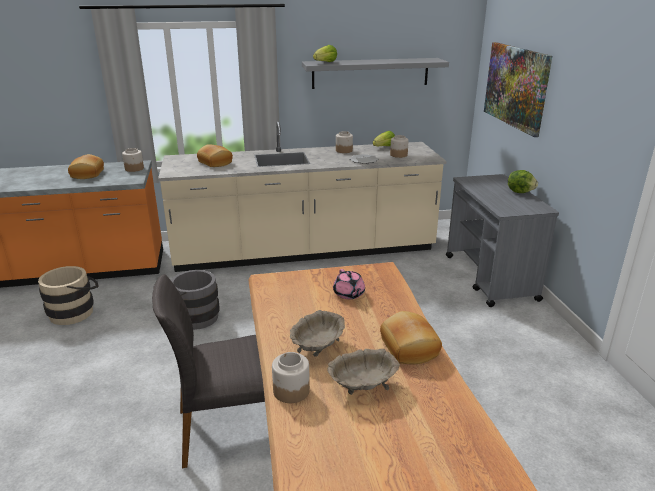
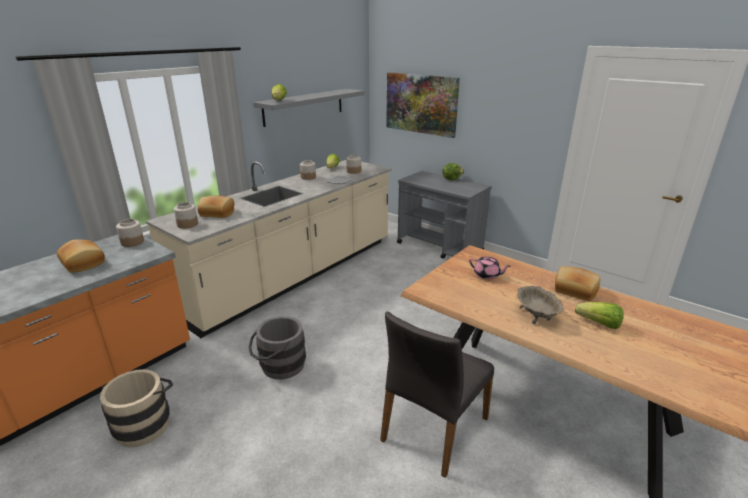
camera: 40 degrees left, 0 degrees up
jar [272,352,310,403] -> jar moved to [174,202,198,229]
beige bowl [327,349,400,395] -> lettuce [575,302,624,329]

